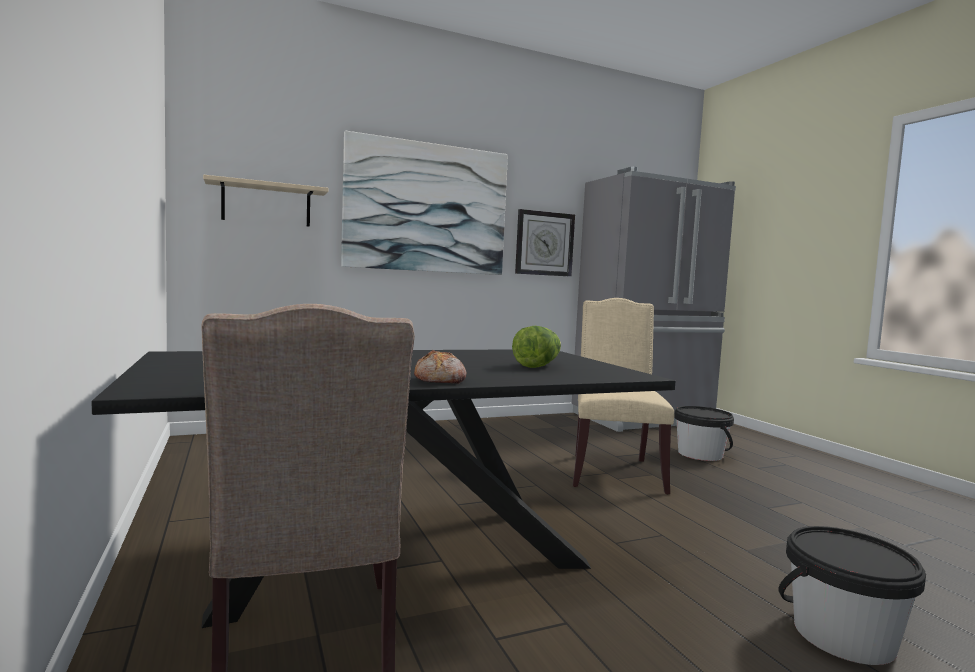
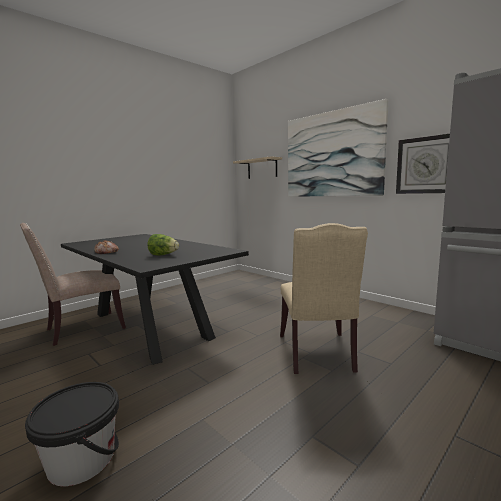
camera: 70 degrees right, 5 degrees up
beige chair [573,298,674,494] -> beige chair turned 105 degrees clockwise [280,223,368,374]
black bucket [674,406,734,461] -> none

